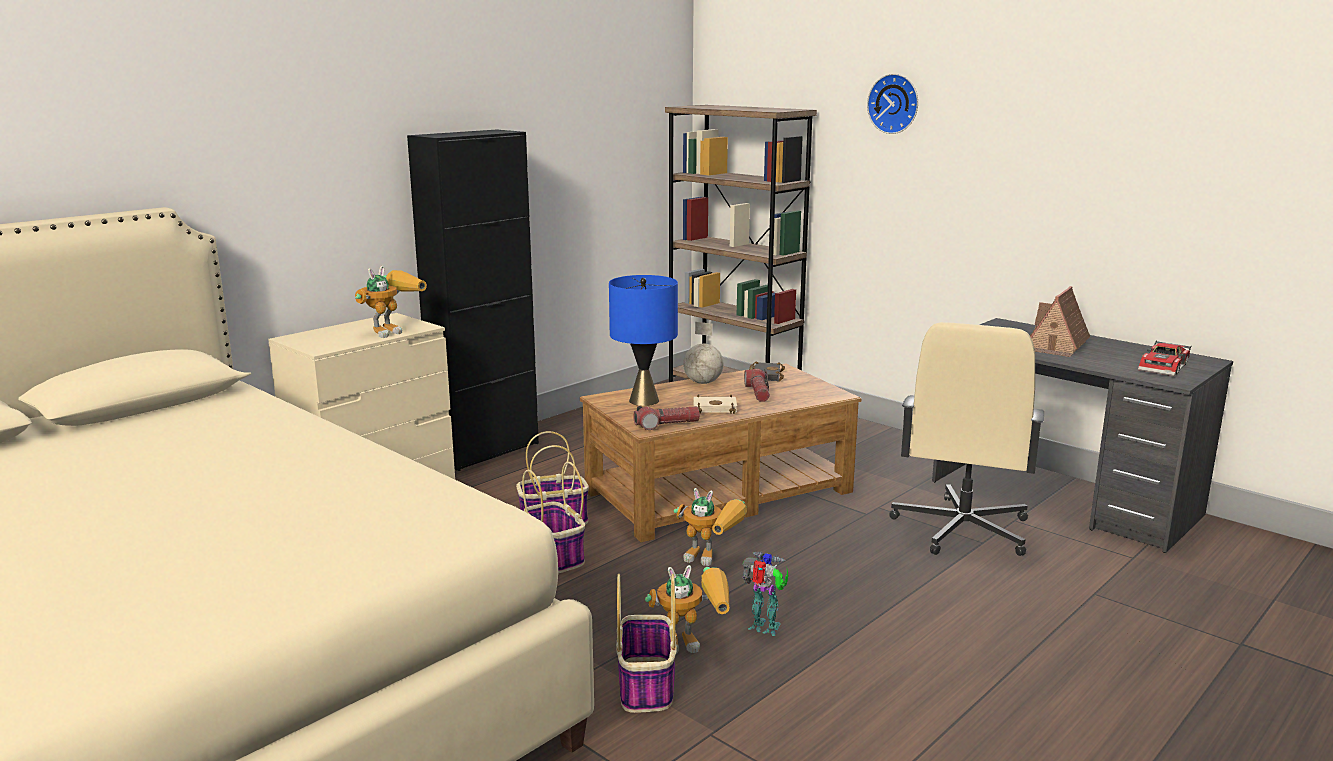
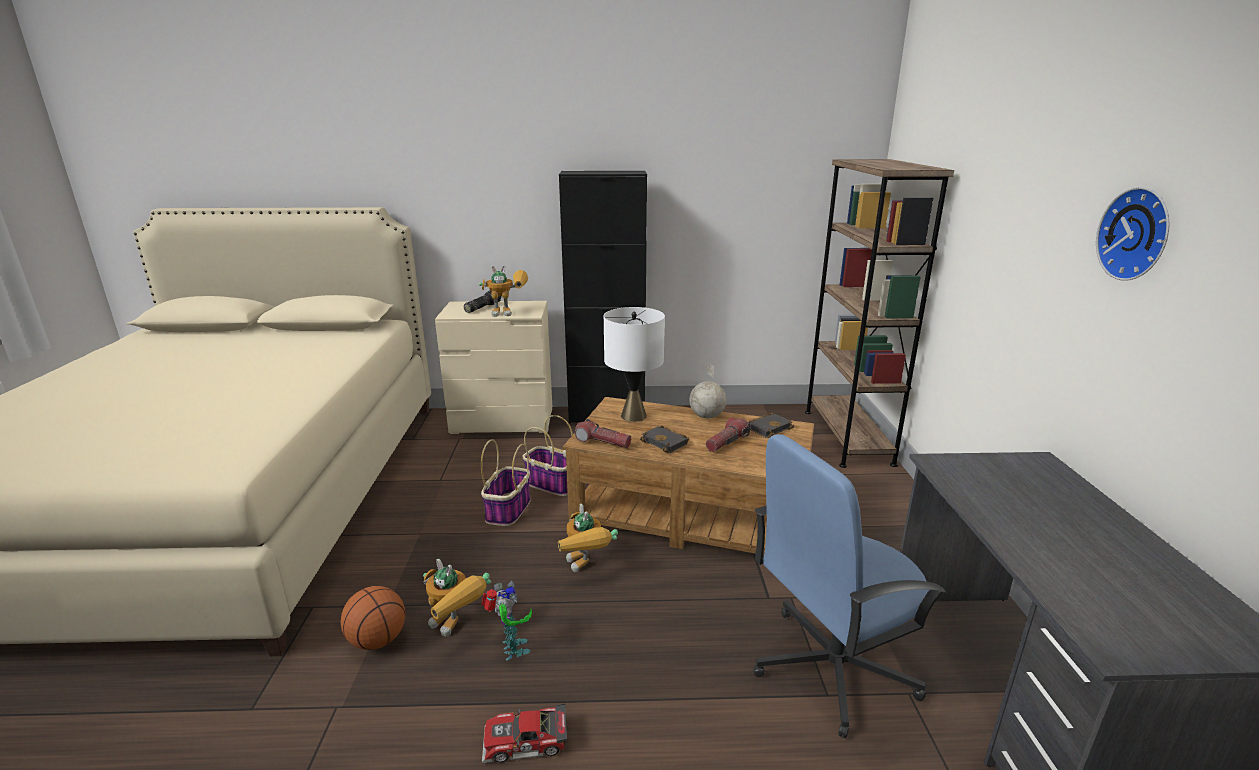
camera: 45 degrees right, 5 degrees up
blue table lamp [609,275,678,406] -> white table lamp [604,307,665,422]
basket [616,574,677,713] -> basketball [340,586,405,650]
beige book [694,395,737,414] -> black book [640,425,689,453]
wall clock [867,74,918,134] -> wall clock moved to [1096,187,1169,281]
beige office chair [889,322,1044,556] -> blue office chair [753,434,947,738]
toy house [1030,286,1090,357] -> none
toy car [1138,340,1191,376] -> toy car moved to [482,703,567,763]
none -> flashlight [464,290,501,313]

